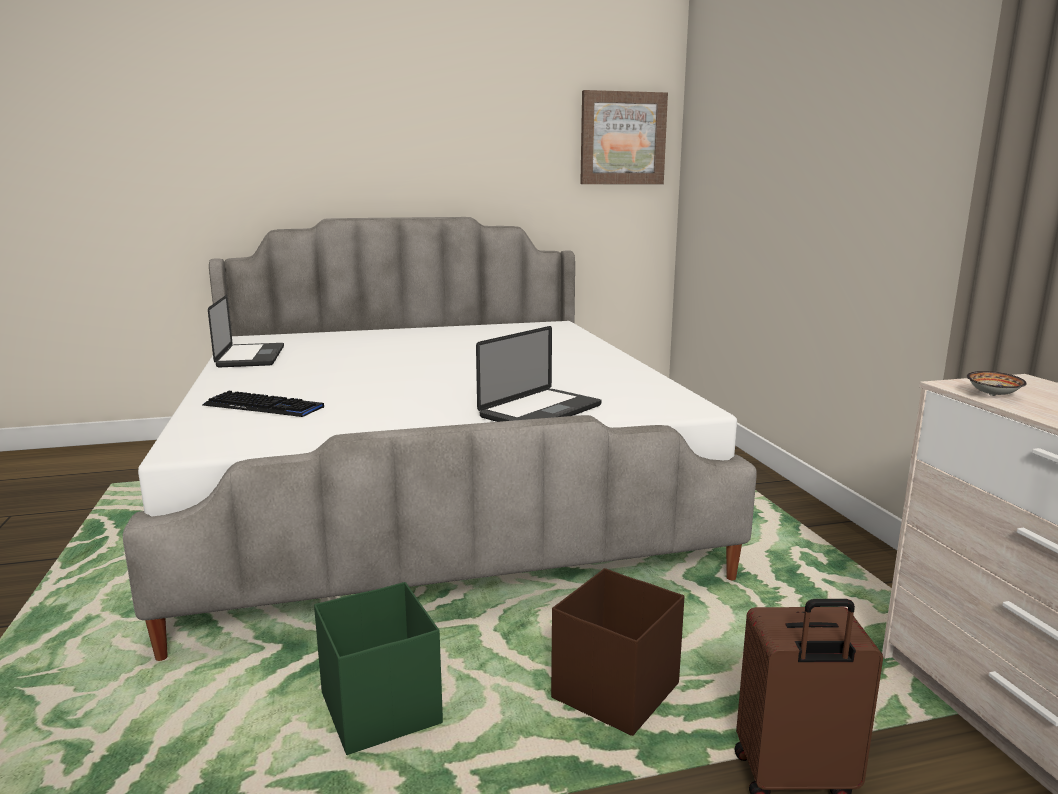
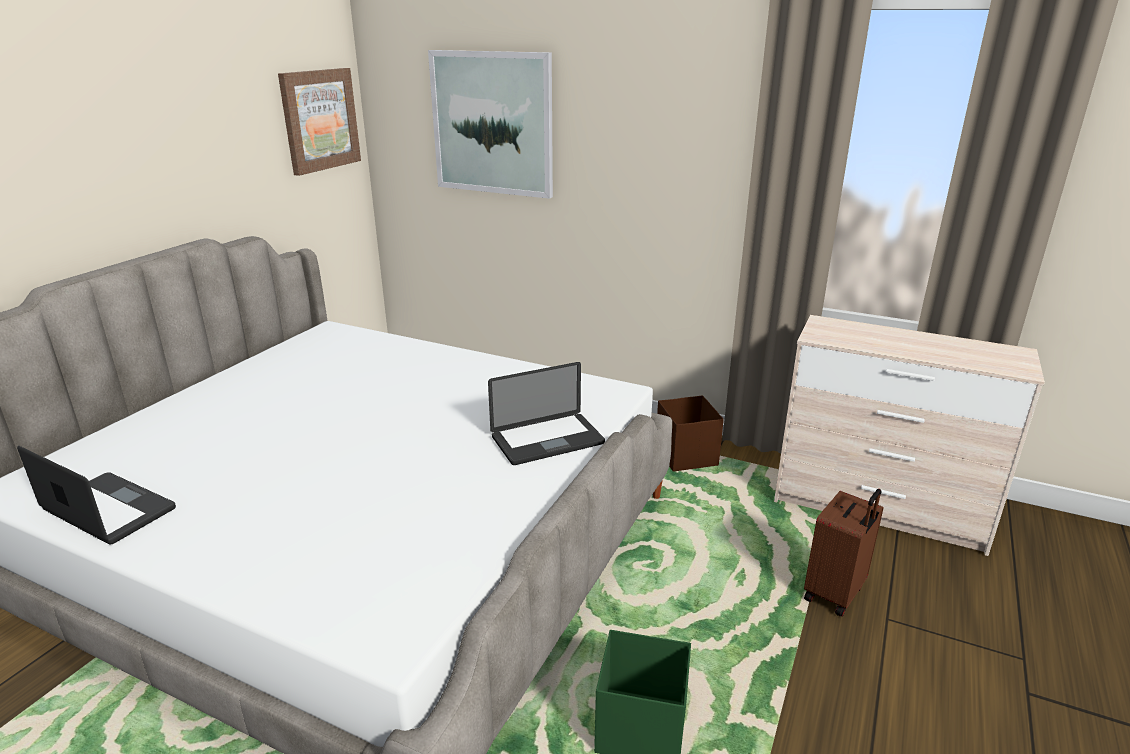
camera: 50 degrees left, 10 degrees up
keyboard [203,391,324,417] -> none
laptop [476,326,602,422] -> laptop turned 75 degrees clockwise [488,362,605,465]
brown storage box [551,568,684,736] -> brown storage box moved to [657,395,724,472]
bowl [967,371,1027,396] -> none
none -> picture [428,50,553,199]

